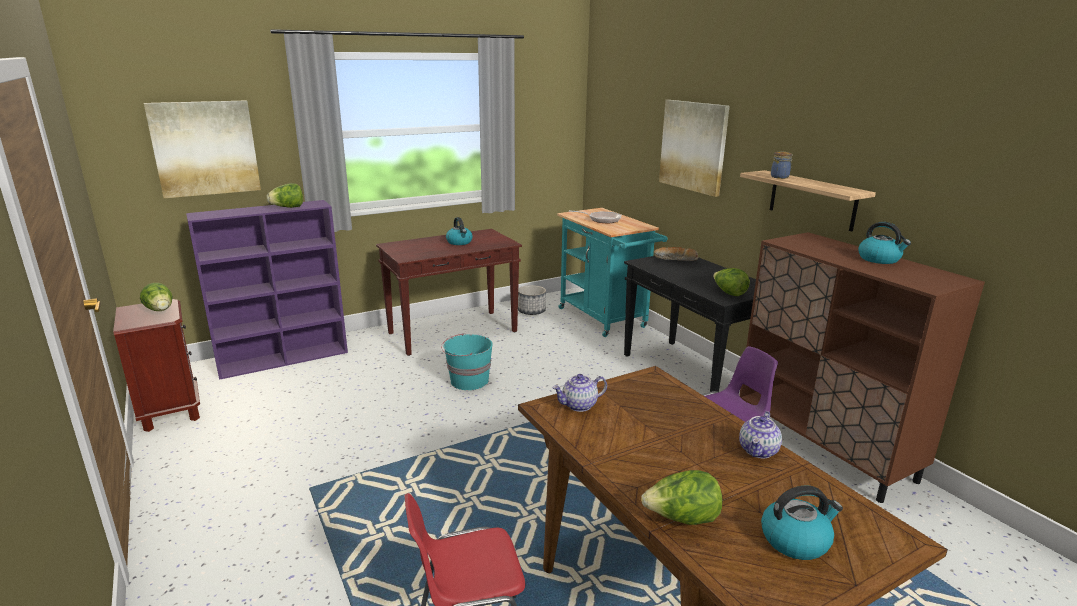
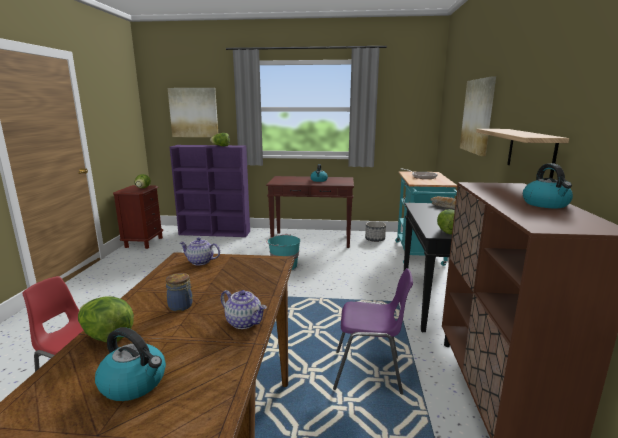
camera: 35 degrees right, 5 degrees down
teapot [739,411,782,458] -> teapot turned 120 degrees counterclockwise [221,290,267,329]
jar [771,152,793,179] -> jar moved to [166,273,193,311]

